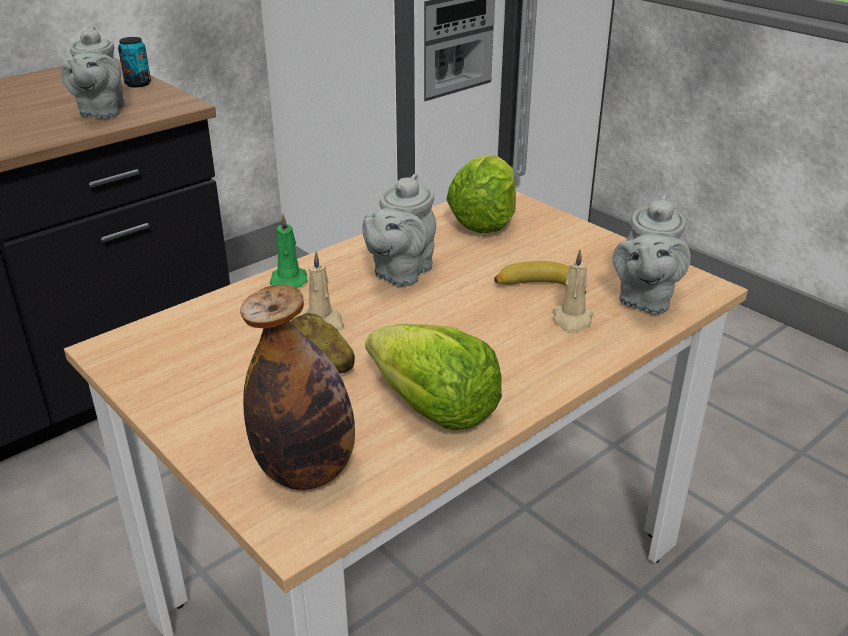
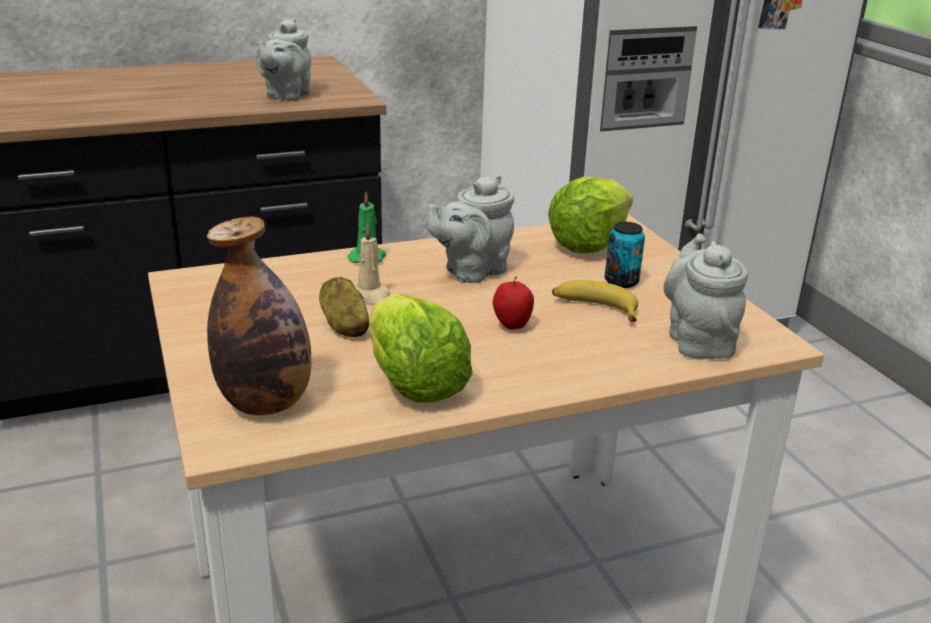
camera: 20 degrees right, 5 degrees down
can [118,37,151,87] -> can moved to [605,222,645,288]
beige candle [553,250,594,333] -> none
grey teapot [612,195,691,315] -> grey teapot turned 135 degrees clockwise [664,234,748,359]
none -> apple [493,276,534,330]

